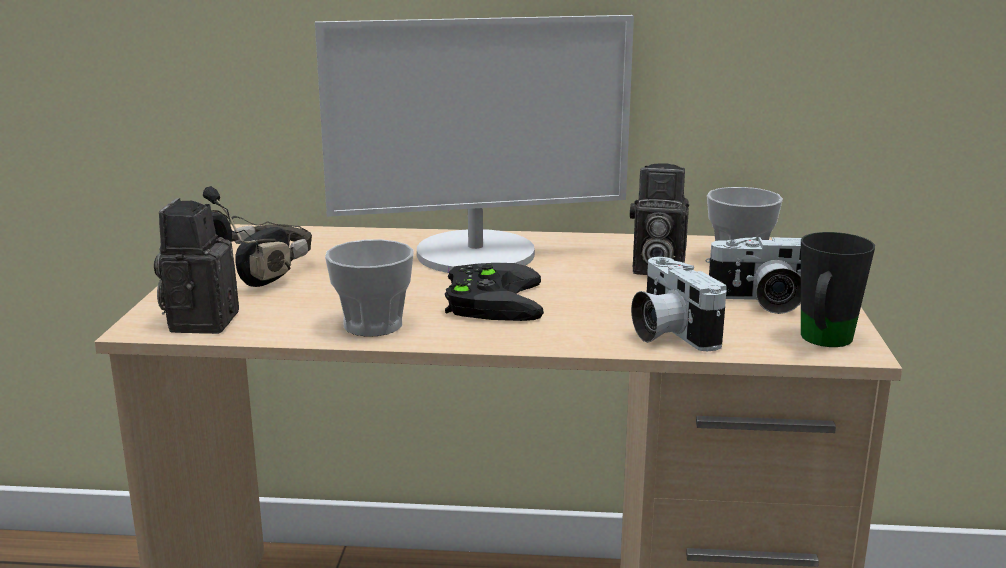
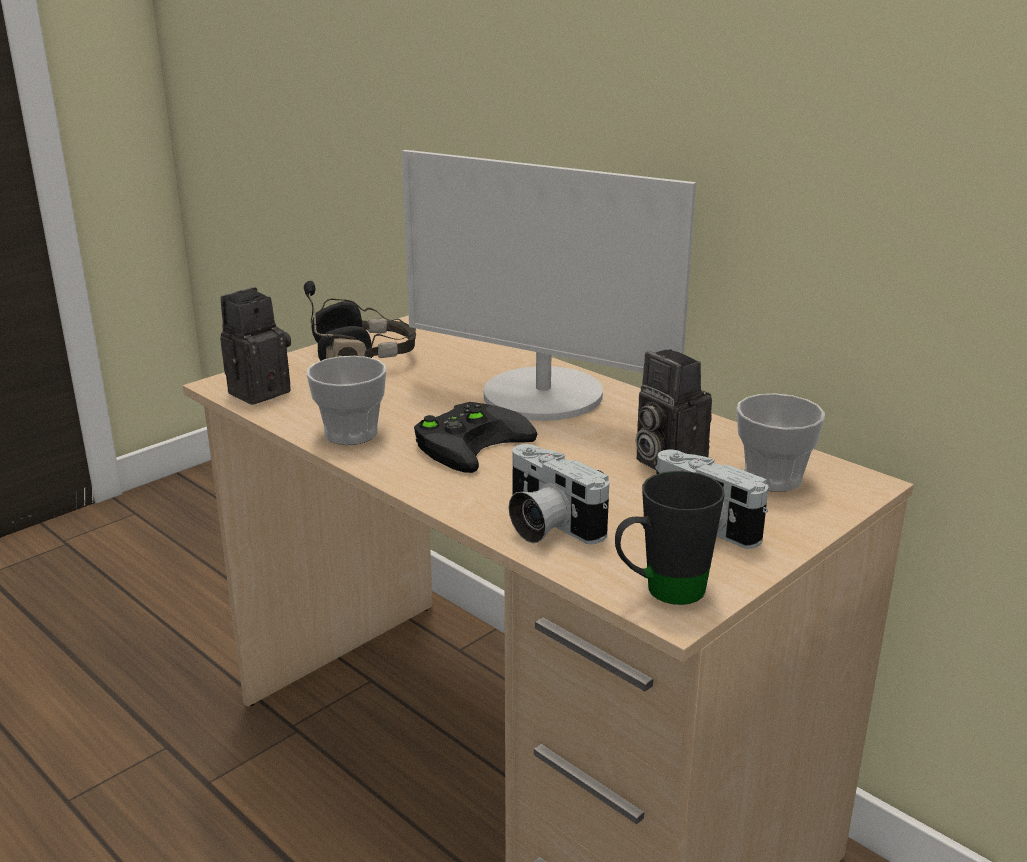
camera: 40 degrees right, 5 degrees up
camera [631,257,727,351] -> camera turned 60 degrees counterclockwise [508,444,609,544]

